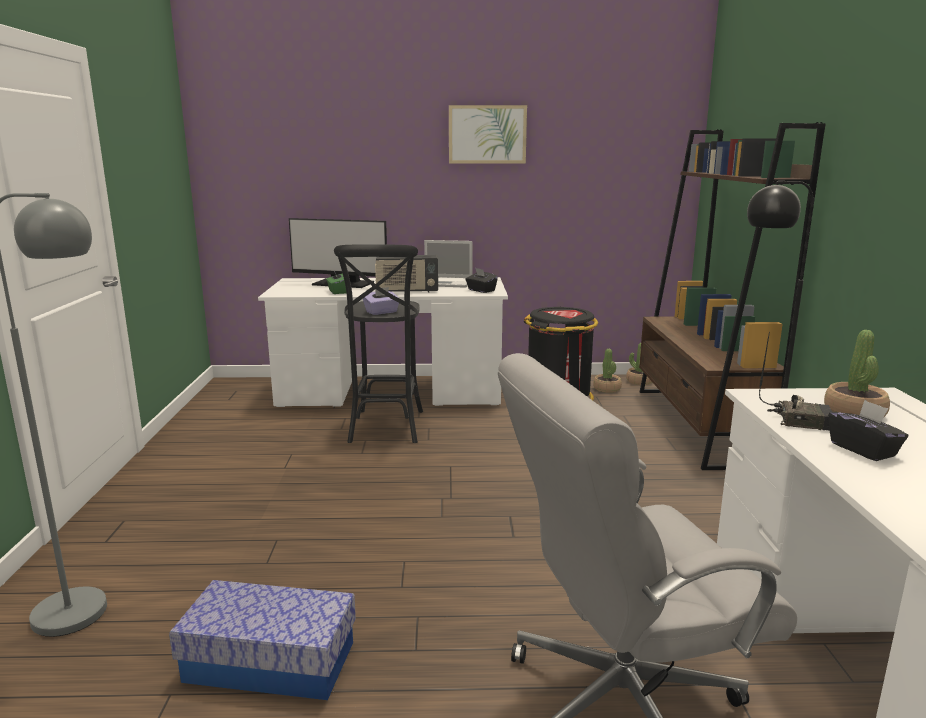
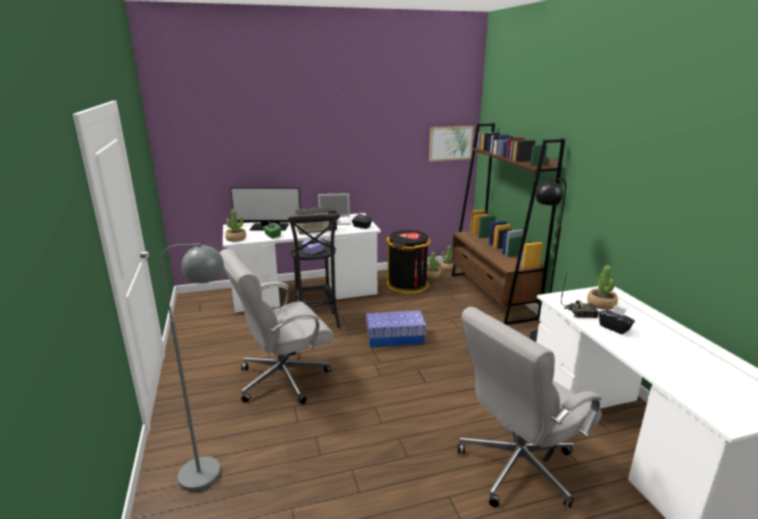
camera: 15 degrees left, 5 degrees up
storage box [169,580,356,700] -> storage box moved to [366,311,426,347]
picture [449,105,527,164] -> picture moved to [429,126,474,161]
none -> grey office chair [220,249,334,404]
none -> potted plant [225,209,246,242]

